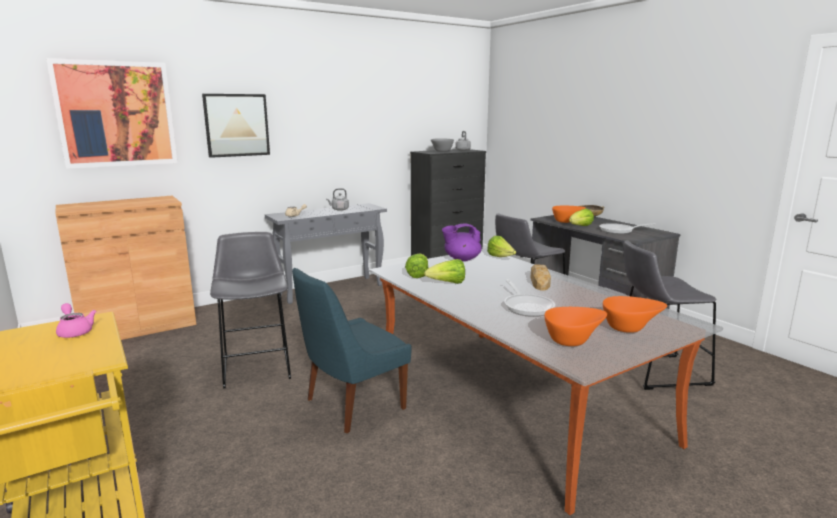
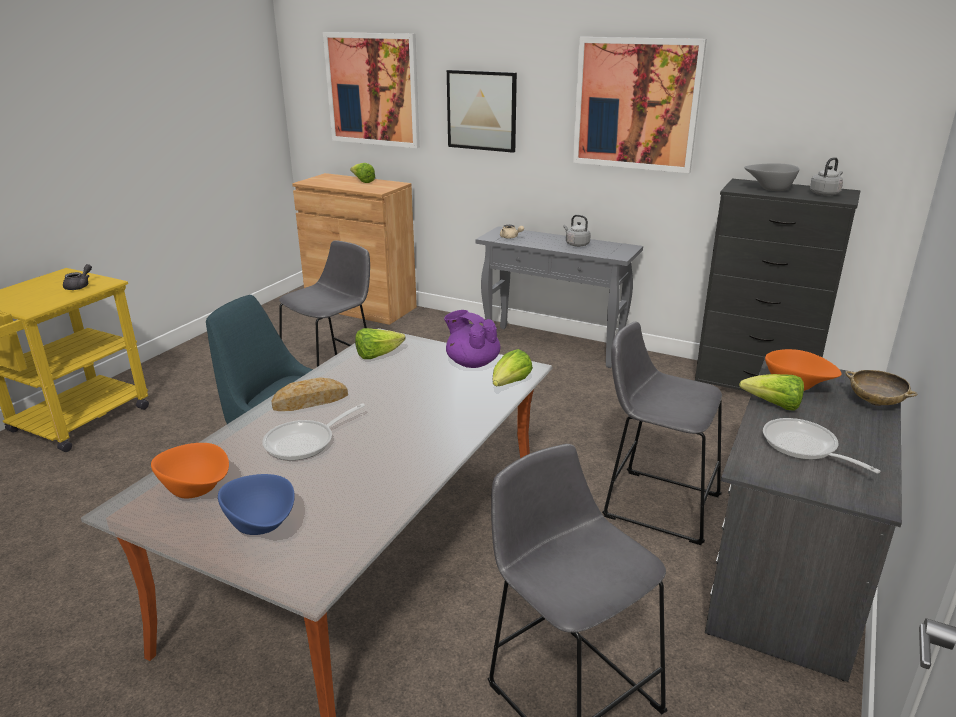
camera: 60 degrees right, 10 degrees up
pink teapot [56,303,96,338] -> grey teapot [63,264,92,290]
lettuce [424,259,465,284] -> lettuce moved to [350,163,375,183]
bread [530,265,551,291] -> bread moved to [271,377,348,411]
orange bowl [603,296,667,333] -> blue bowl [218,474,295,535]
none -> picture [573,37,707,173]

